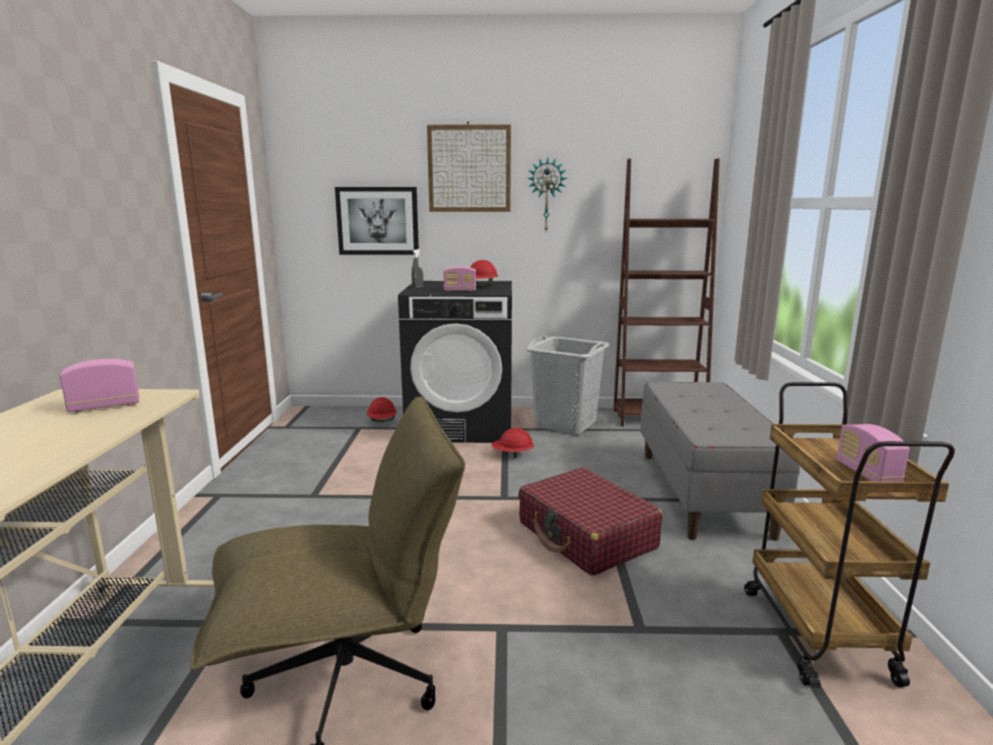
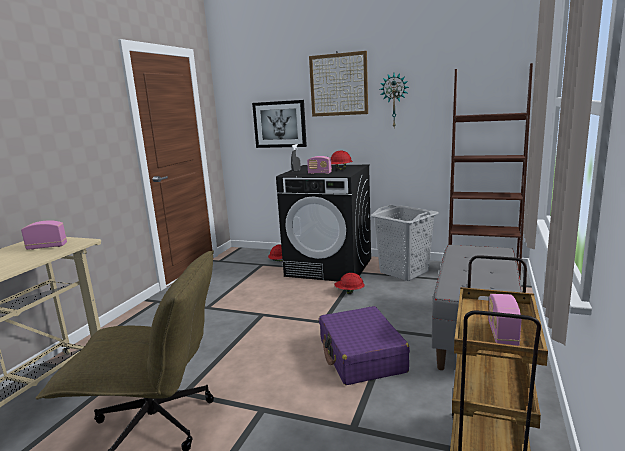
camera: 20 degrees right, 0 degrees up
red suitcase [518,468,662,576] -> purple suitcase [319,306,410,385]

